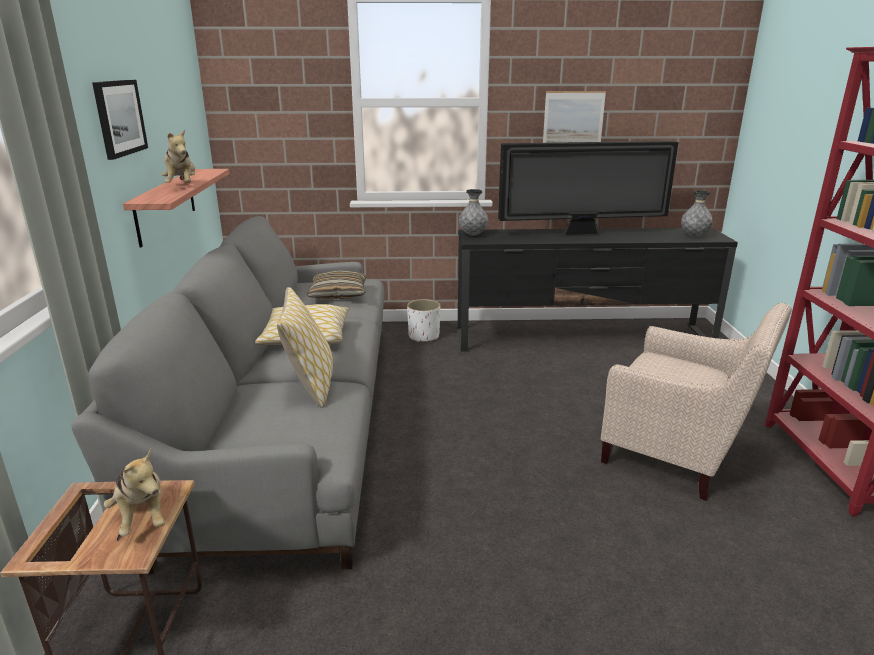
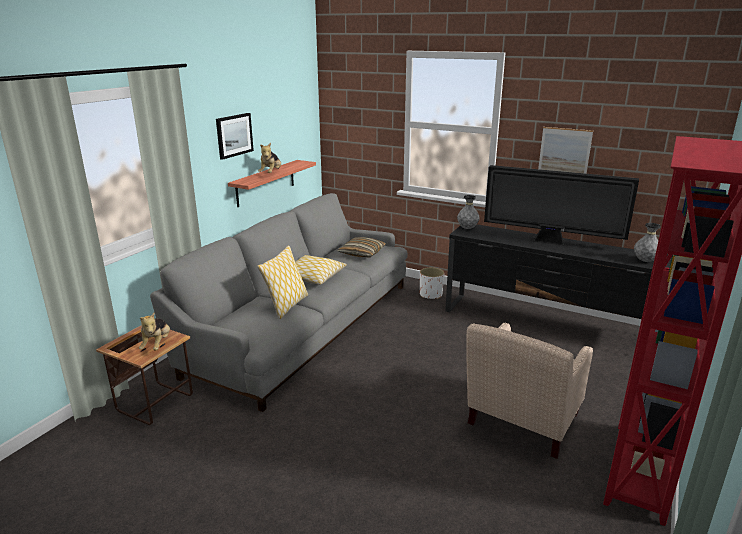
camera: 30 degrees right, 0 degrees up
beige armchair [601,303,792,501] -> beige armchair turned 60 degrees clockwise [467,322,593,459]

